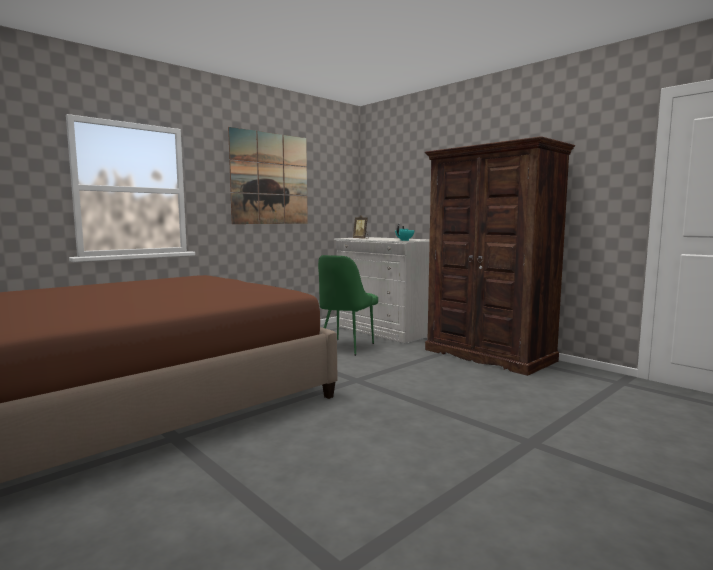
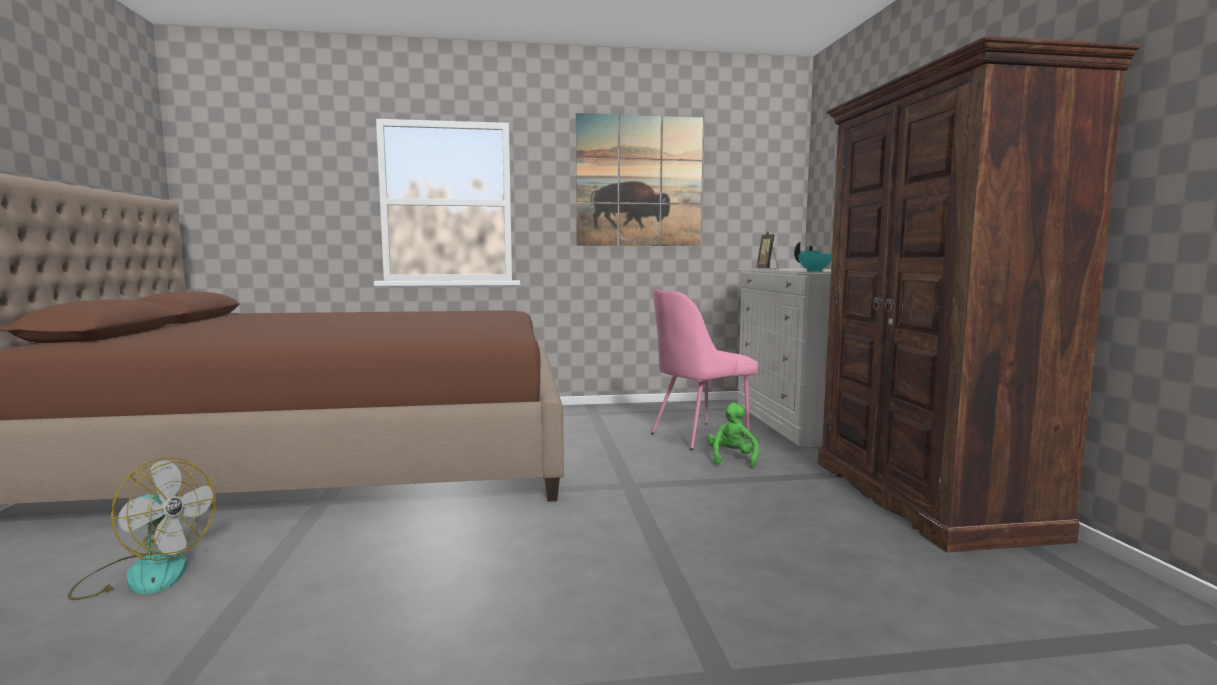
camera: 35 degrees right, 0 degrees up
green chair [318,255,378,356] -> pink chair [651,290,758,451]
none -> fan [67,457,216,600]
none -> green plush toy [707,403,759,468]

